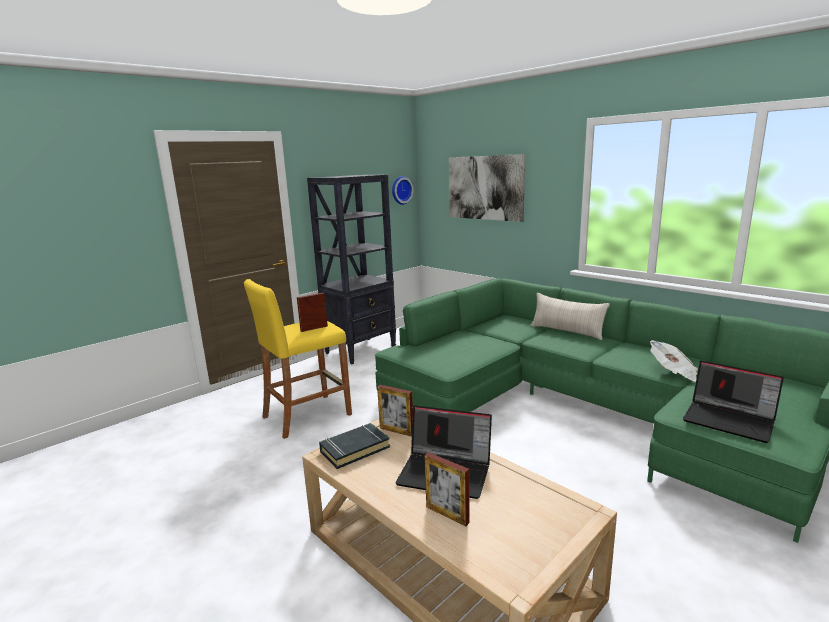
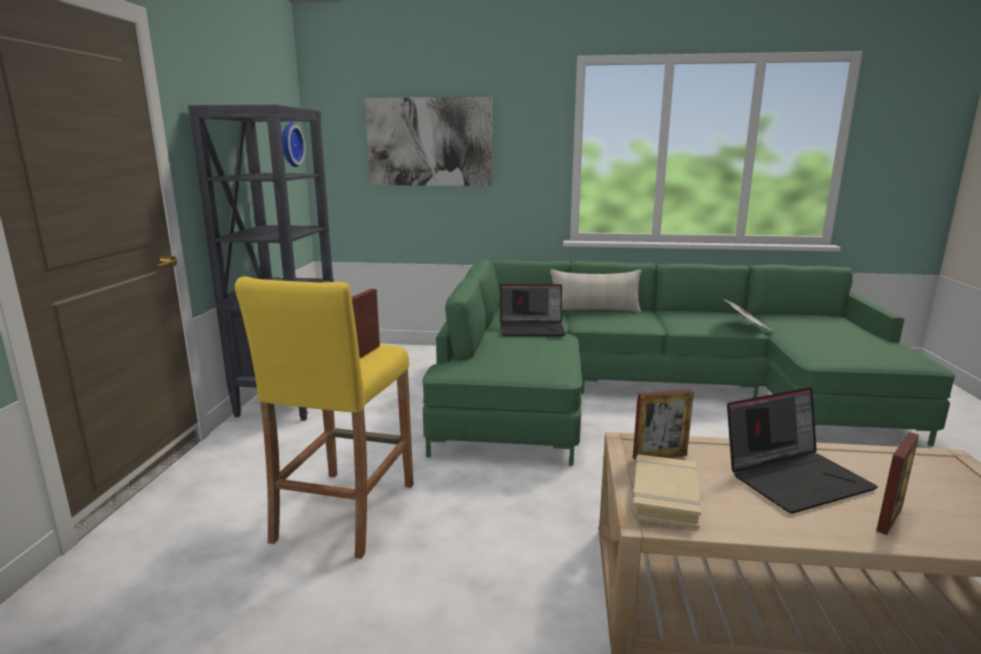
camera: 40 degrees left, 0 degrees up
black book [319,423,390,469] -> beige book [631,455,701,529]
picture frame [424,452,470,527] -> picture frame turned 45 degrees counterclockwise [876,432,919,535]
laptop [683,361,784,443] -> laptop moved to [500,284,566,336]

